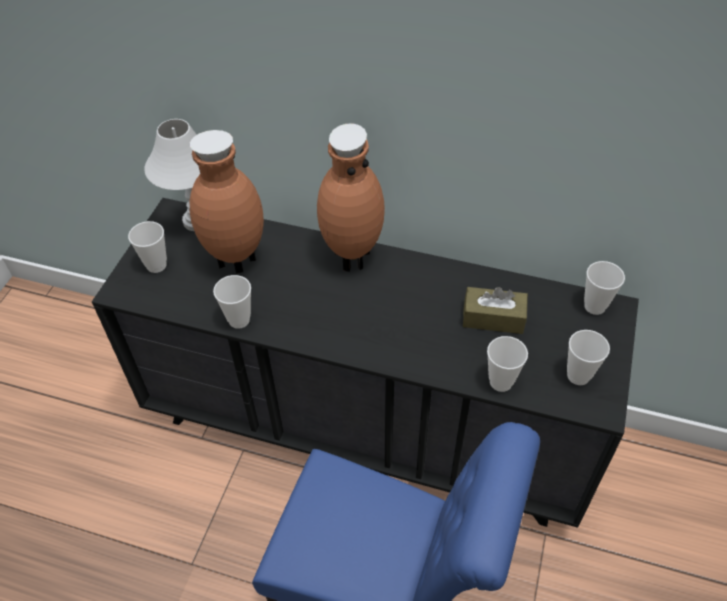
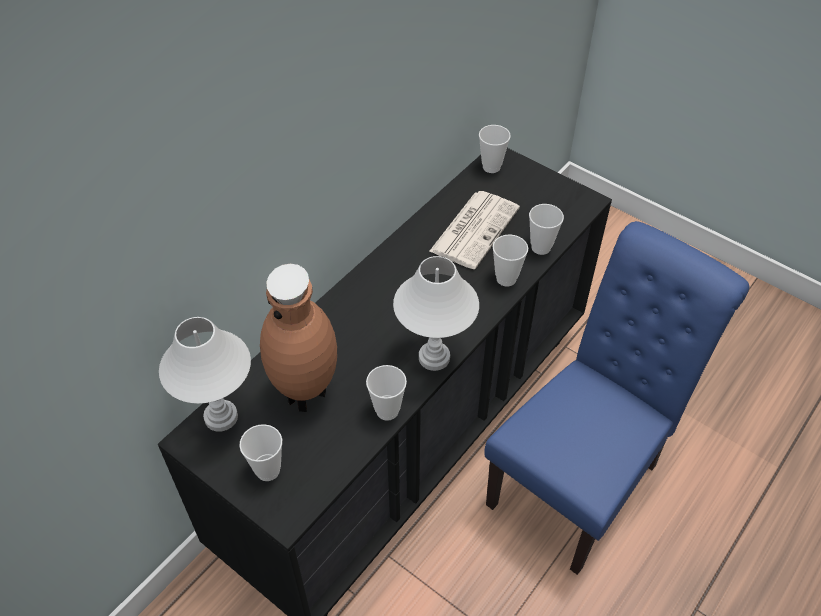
camera: 70 degrees left, 0 degrees up
brown vase [317,124,385,272] -> none
brown tissue box [463,287,528,334] -> newspaper [429,191,520,269]
cup [567,330,610,385] -> cup moved to [493,235,528,287]
none -> white table lamp [393,256,479,371]

